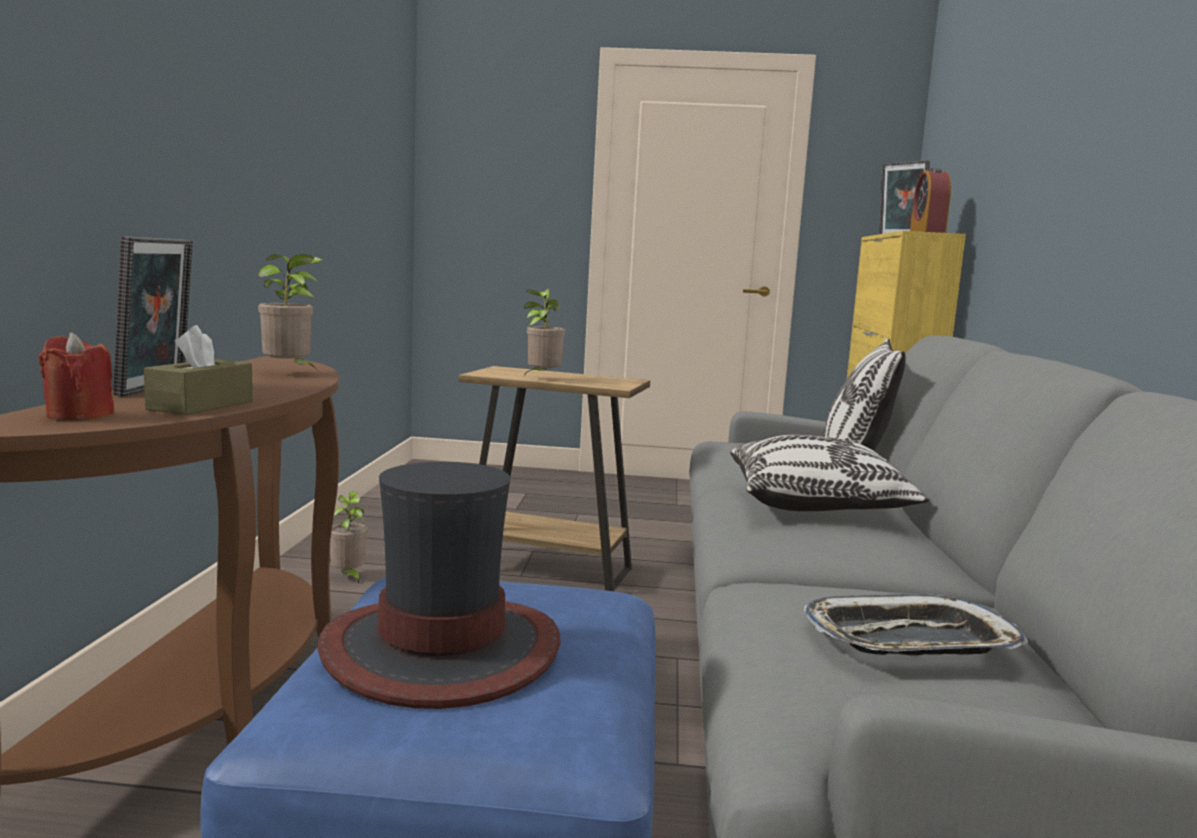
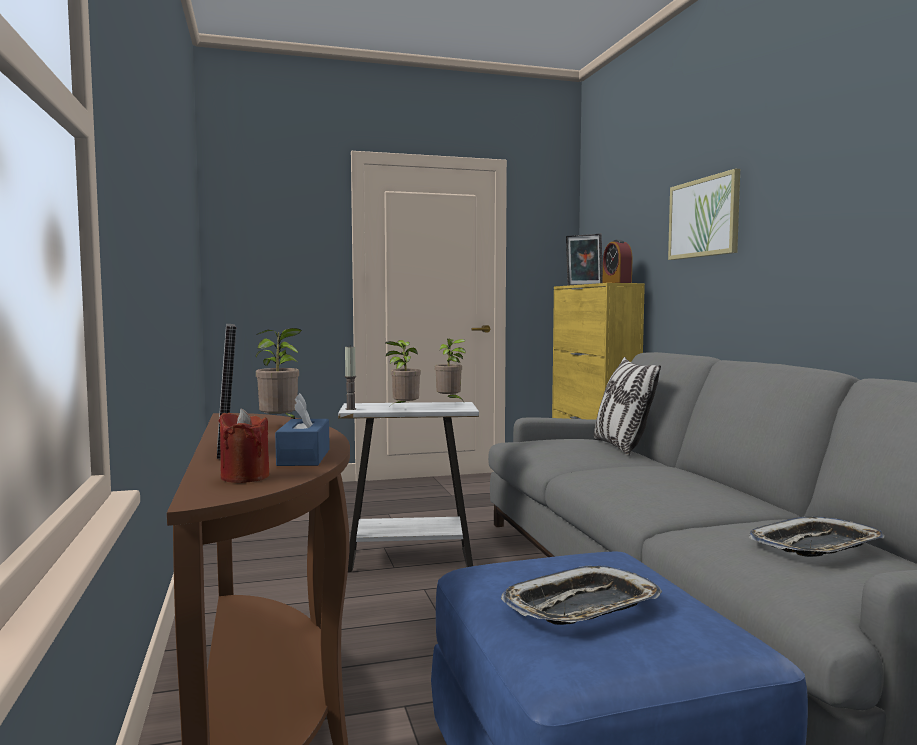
camera: 20 degrees left, 5 degrees down
brown tissue box [144,325,253,415] -> blue tissue box [275,393,330,466]
hat [318,462,560,709] -> tray [501,566,662,625]
potted plant [330,491,368,584] -> potted plant moved to [435,338,466,402]
brown side table [459,366,650,591] -> white side table [338,402,479,572]
pillow [730,435,929,511] -> none
none -> candle [345,347,356,410]
none -> picture [668,169,740,260]

